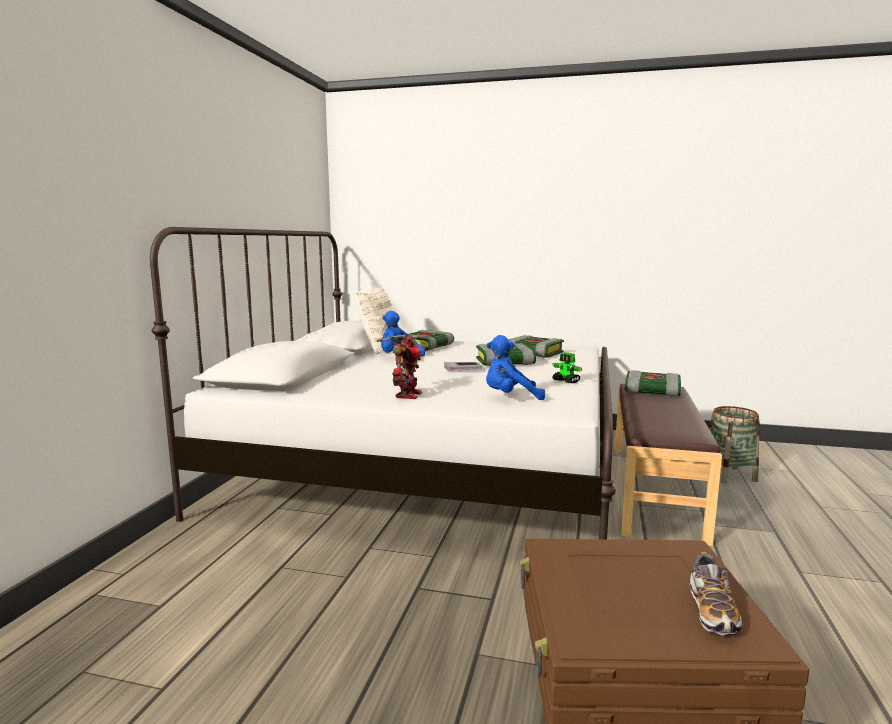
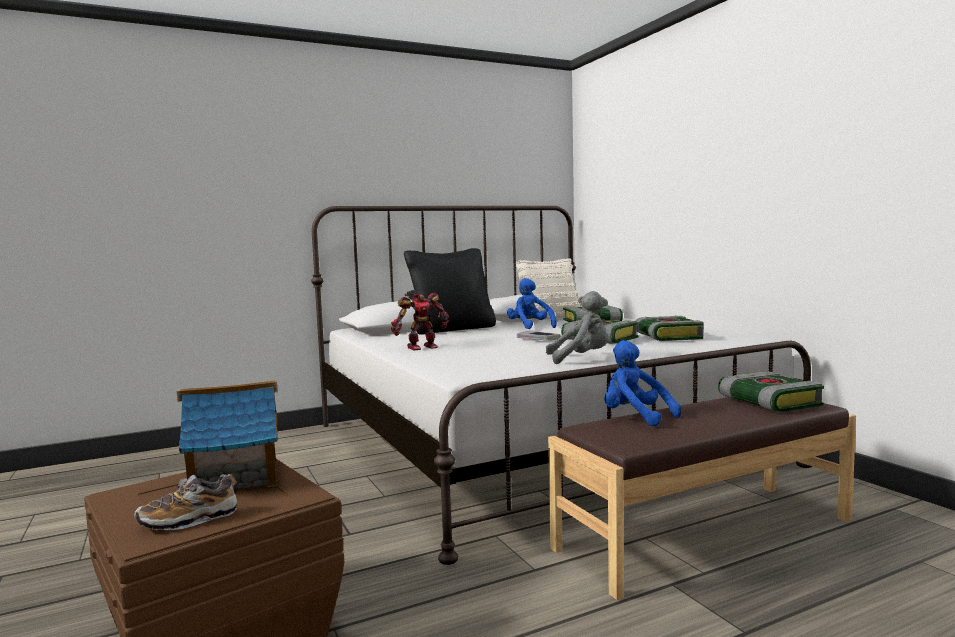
camera: 50 degrees right, 5 degrees down
blue plush toy [486,335,545,400] -> blue plush toy moved to [604,340,681,426]
toy robot [552,352,582,383] -> grey plush toy [546,291,608,364]
basket [710,406,759,484] -> none
none -> toy house [177,380,278,490]
none -> black pillow [404,248,496,335]

